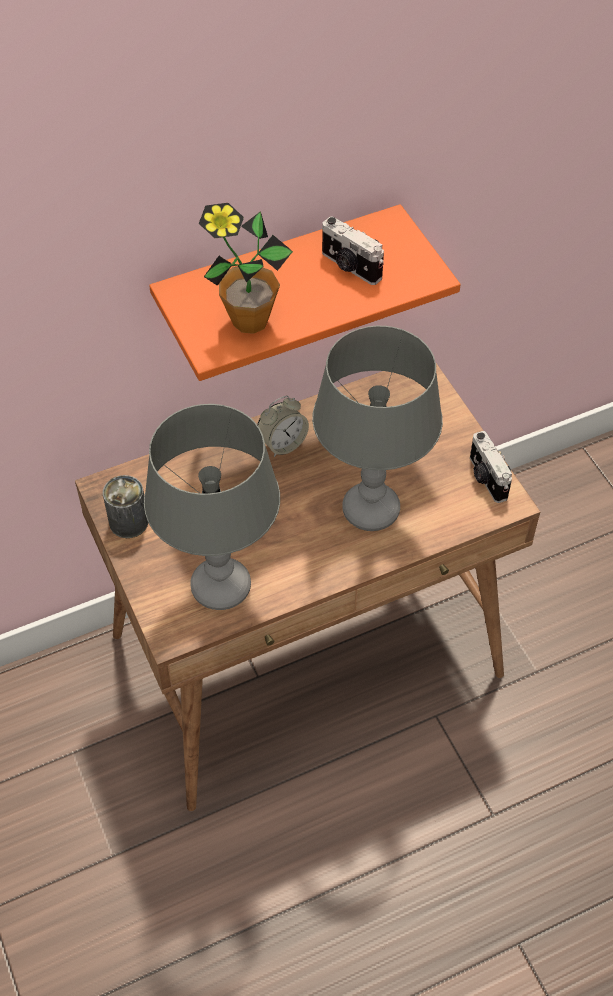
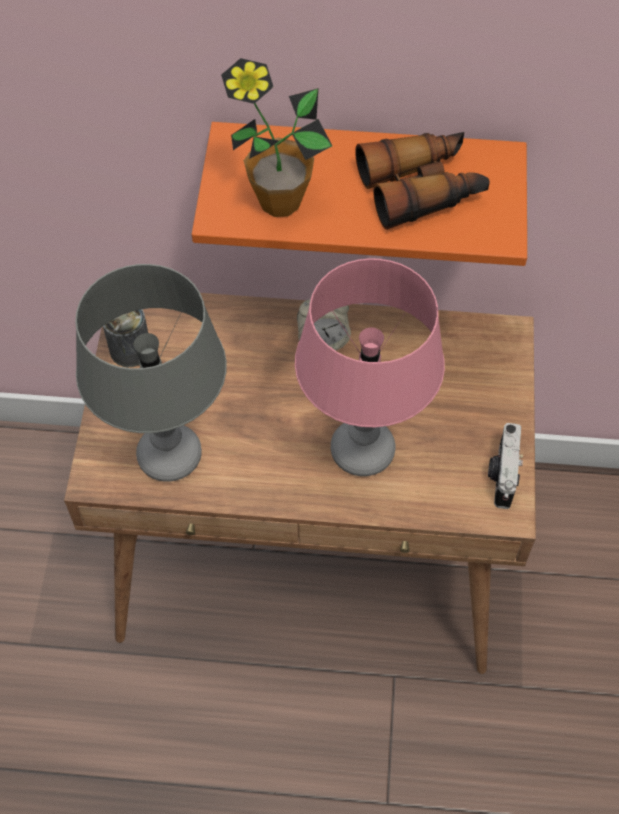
camera: 30 degrees right, 5 degrees up
grey table lamp [312,326,443,531] -> pink table lamp [295,258,445,476]
camera [322,216,384,285] -> binoculars [355,132,490,230]

